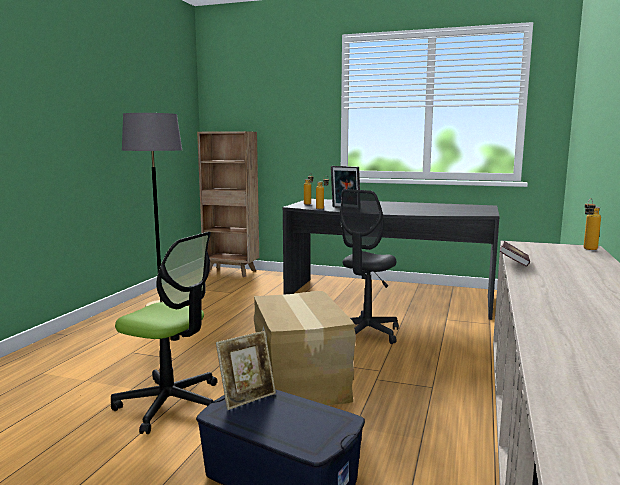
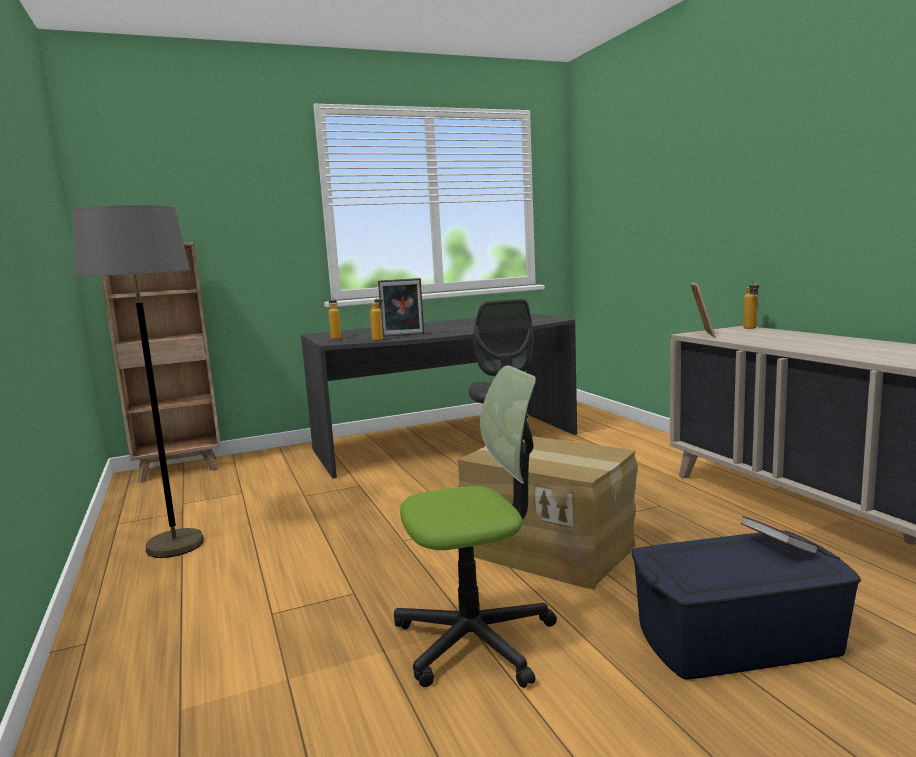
camera: 40 degrees left, 0 degrees up
picture frame [216,331,276,410] -> picture frame moved to [690,283,716,337]
book [500,241,530,267] -> book moved to [741,516,819,554]

